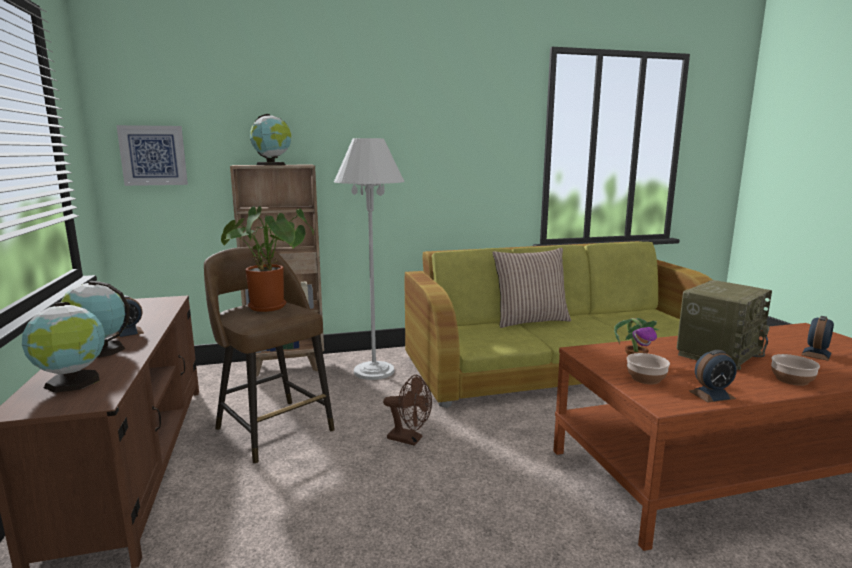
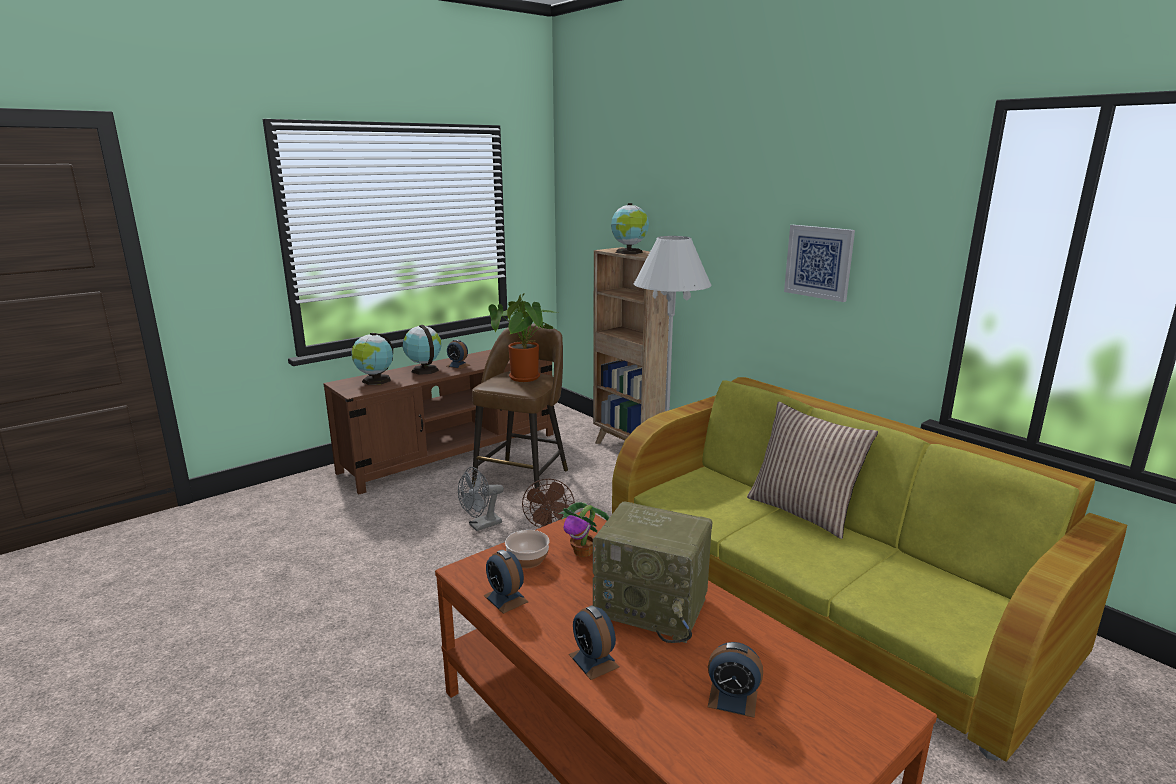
camera: 65 degrees right, 5 degrees up
picture [116,125,188,186] -> picture moved to [784,225,855,302]
bowl [771,354,820,386] -> alarm clock [569,605,619,680]
none -> grey fan [458,467,504,531]

